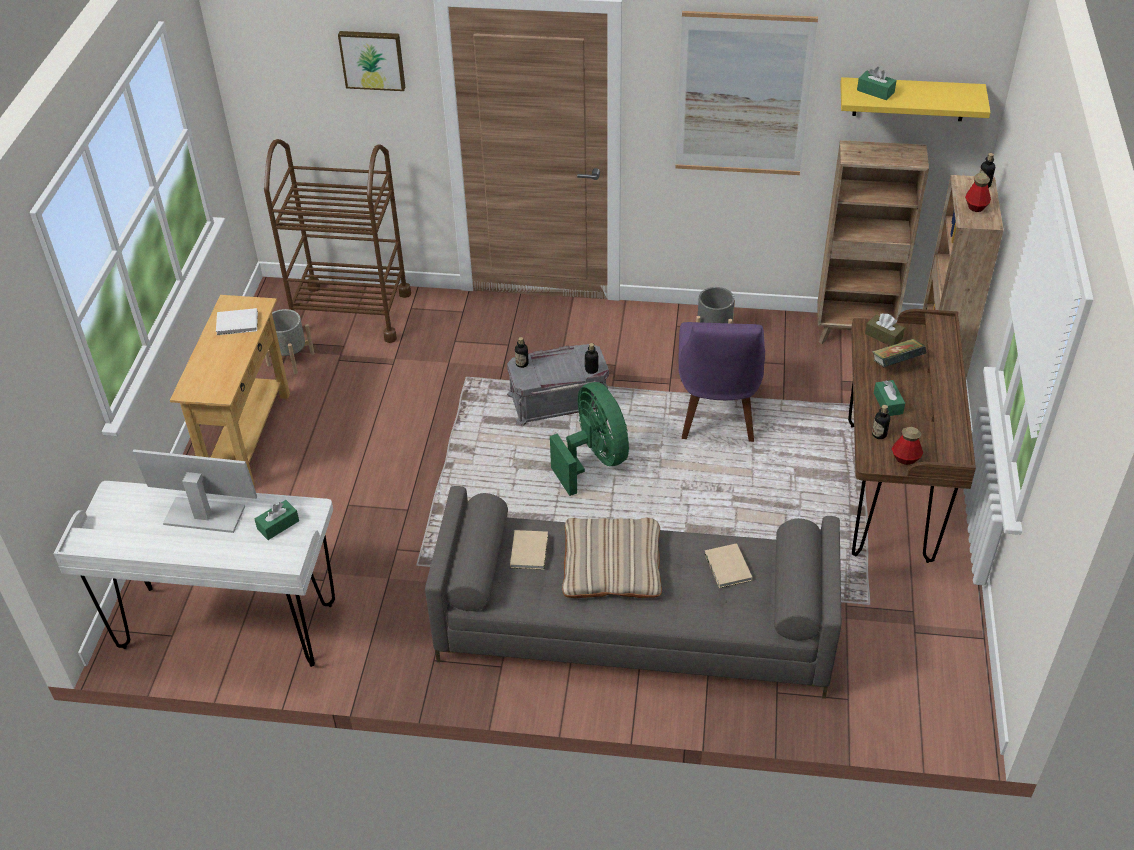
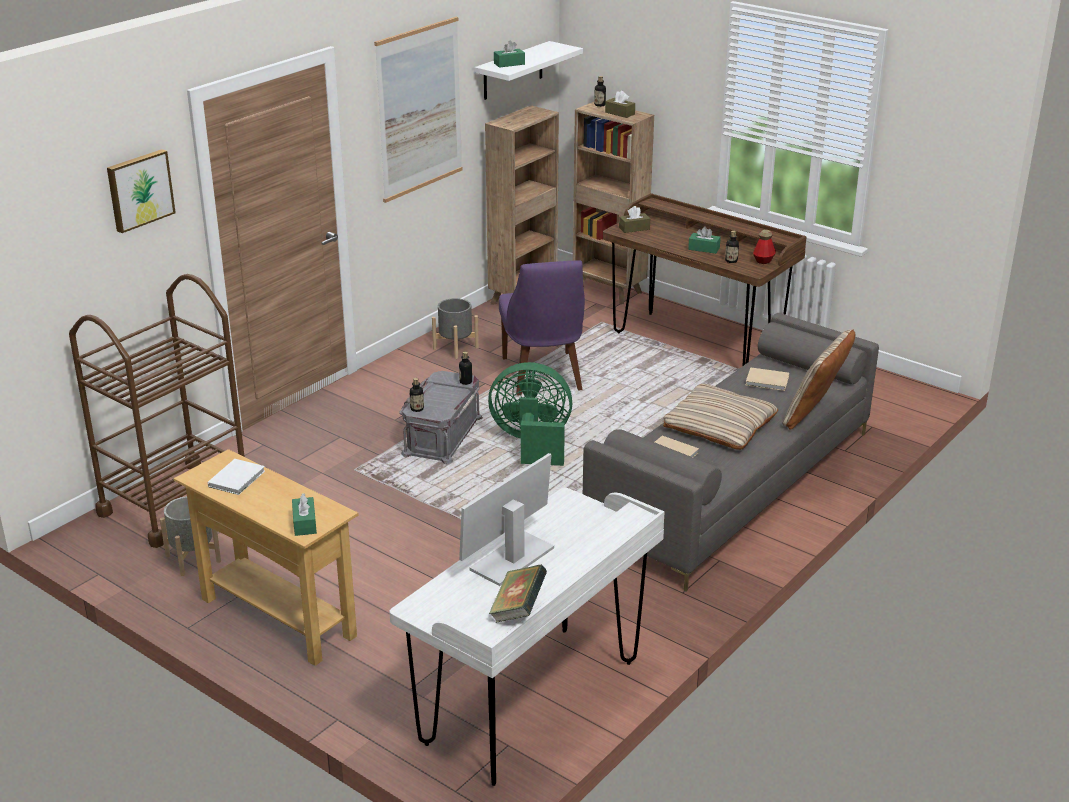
camera: 60 degrees left, 15 degrees down
green tissue box [255,500,299,540] -> green tissue box moved to [292,493,317,536]
purple chair [678,322,765,442] -> purple chair turned 45 degrees clockwise [499,260,585,396]
yellow shelf [840,77,991,121] -> white shelf [475,41,583,100]
book [872,339,927,367] -> book moved to [489,565,547,623]
bottle [965,173,991,212] -> brown tissue box [605,91,635,118]
none -> beige pillow [782,329,855,430]

